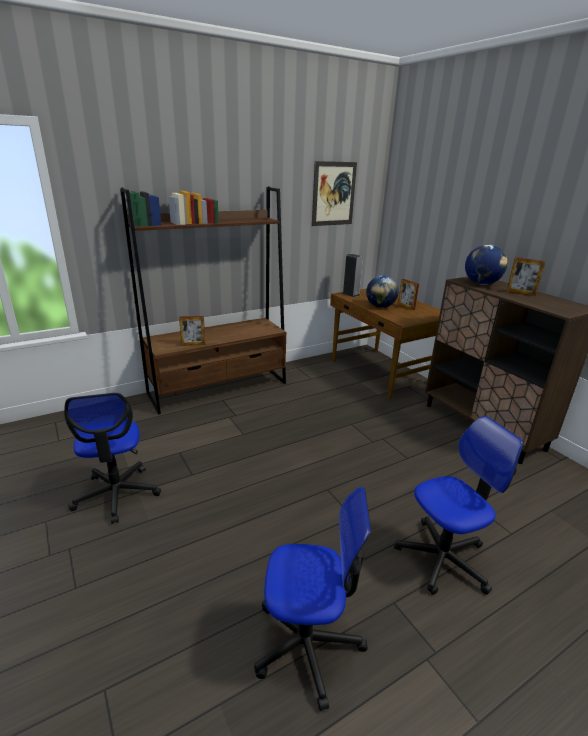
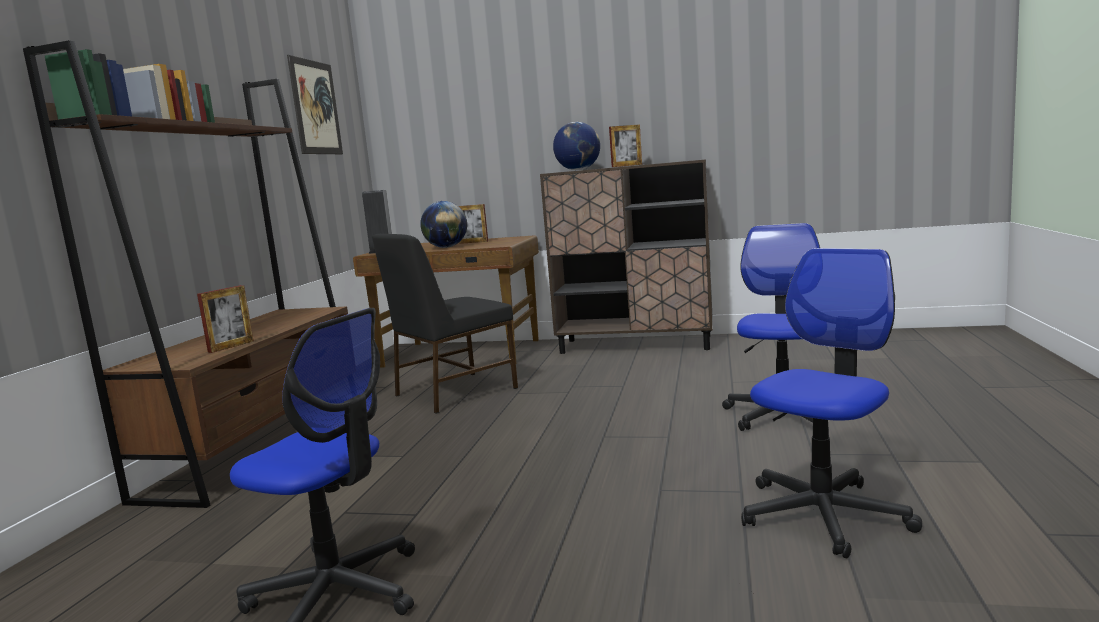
camera: 45 degrees left, 15 degrees down
none -> black chair [372,234,518,414]

